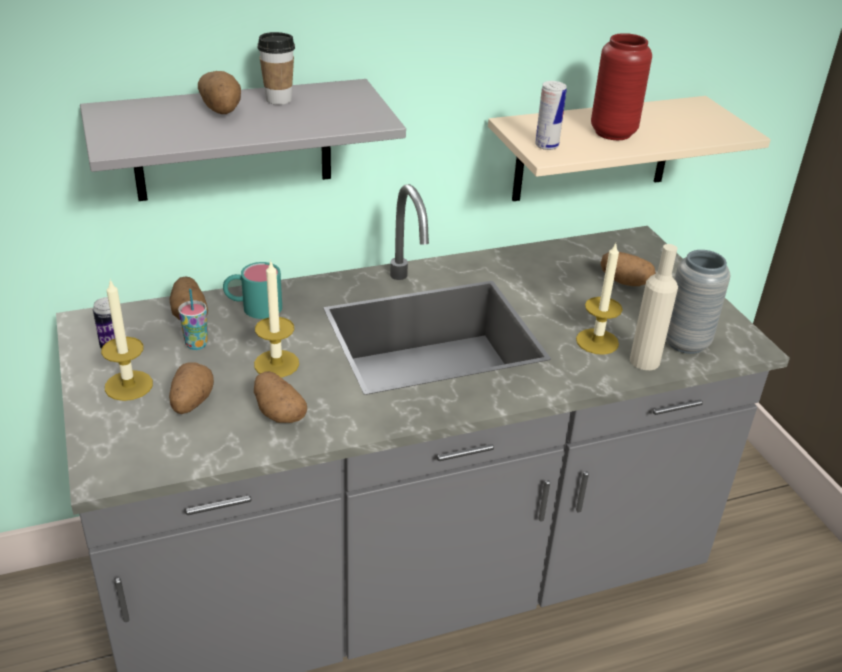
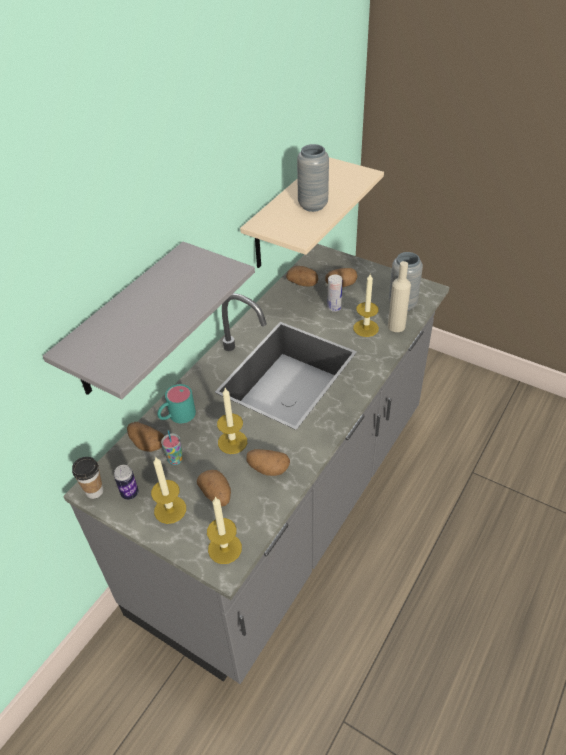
camera: 35 degrees left, 10 degrees up
potato [198,71,241,114] -> potato moved to [286,266,318,287]
cup [257,32,295,105] -> cup moved to [72,457,103,499]
can [535,81,567,150] -> can moved to [327,275,342,312]
red vase [591,33,652,140] -> grey vase [297,144,329,212]
none -> candle [207,496,242,564]

